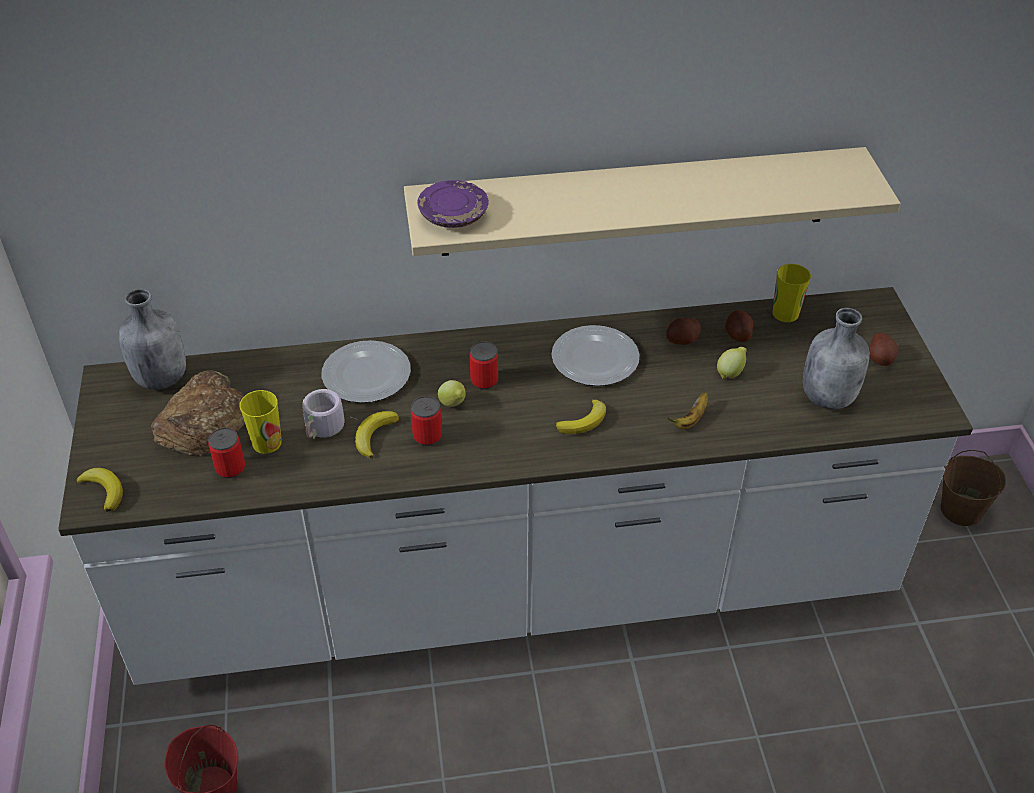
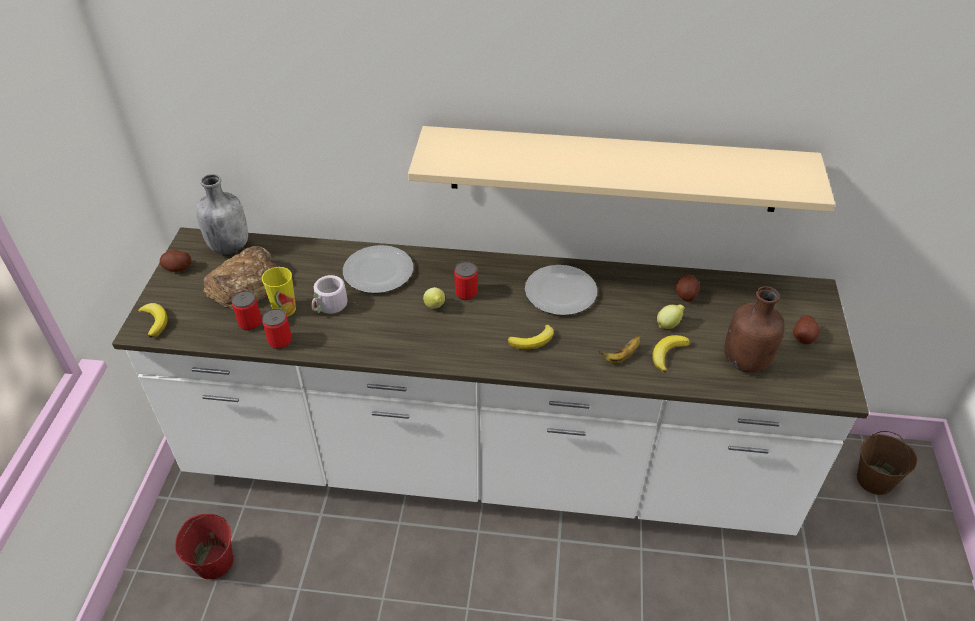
camera: 15 degrees right, 0 degrees up
banana [355,411,399,459] -> banana moved to [652,335,690,373]
can [411,396,442,446] -> can moved to [262,309,292,349]
purple plate [417,180,489,228] -> none
potato [666,318,701,345] -> potato moved to [160,250,191,272]
cup [772,264,811,322] -> none
grey bottle [803,308,870,409] -> brown bottle [724,286,785,373]

